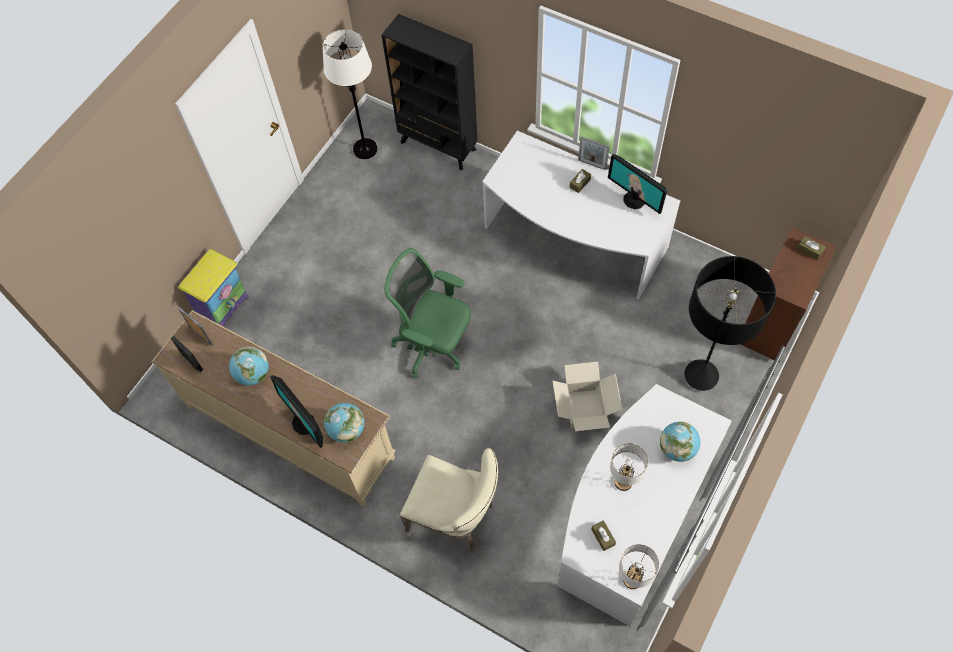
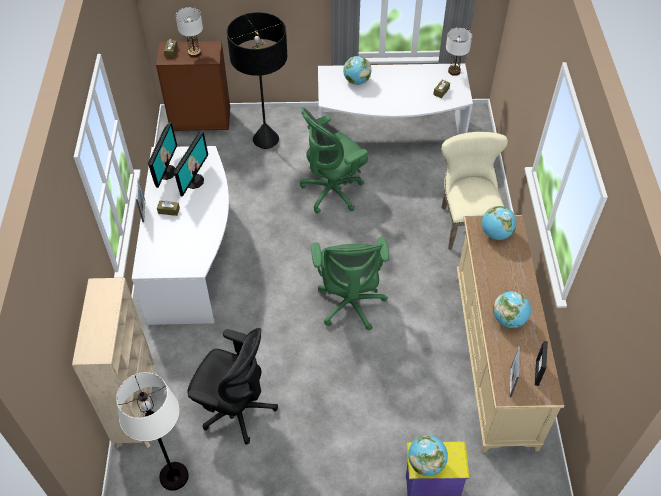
camera: 125 degrees left, 10 degrees down
monitor [270,375,323,448] -> monitor moved to [174,131,208,197]
black bookcase [382,14,478,170] -> beige bookcase [72,278,159,449]
cardboard box [553,362,623,431] -> green office chair [300,107,368,214]
table lamp [610,443,648,491] -> table lamp moved to [176,7,203,57]
none -> black office chair [188,328,278,445]
none -> globe [408,435,448,476]

